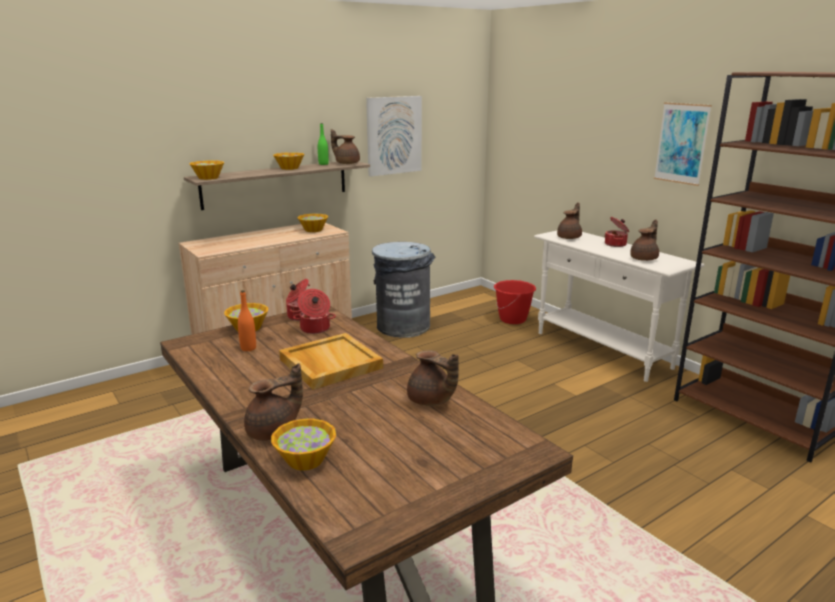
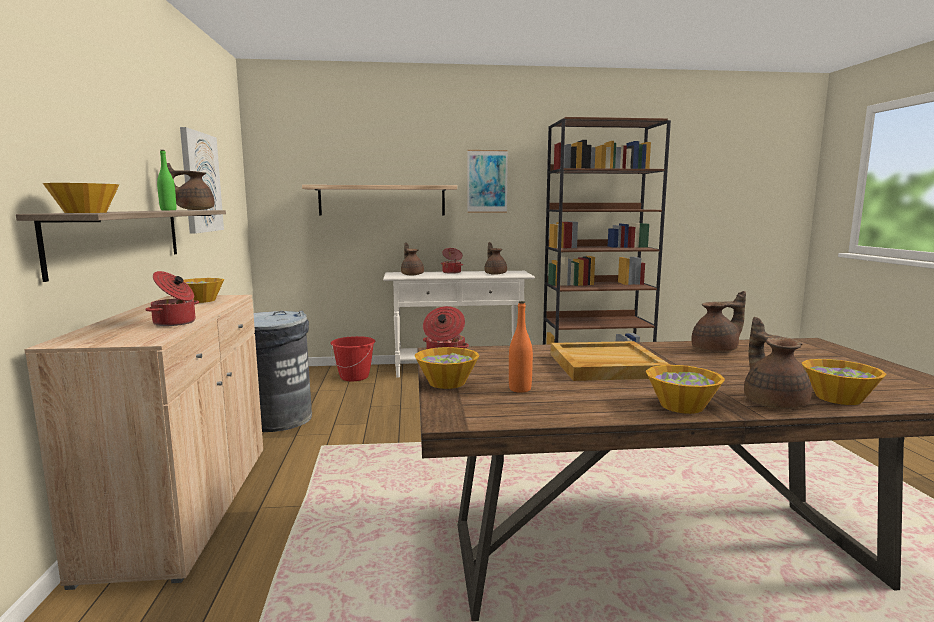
camera: 60 degrees left, 10 degrees down
bowl [273,152,304,170] -> bowl moved to [646,365,725,414]
cooking pot [293,289,336,334] -> cooking pot moved to [145,271,199,326]
none -> shelf [302,185,457,216]

